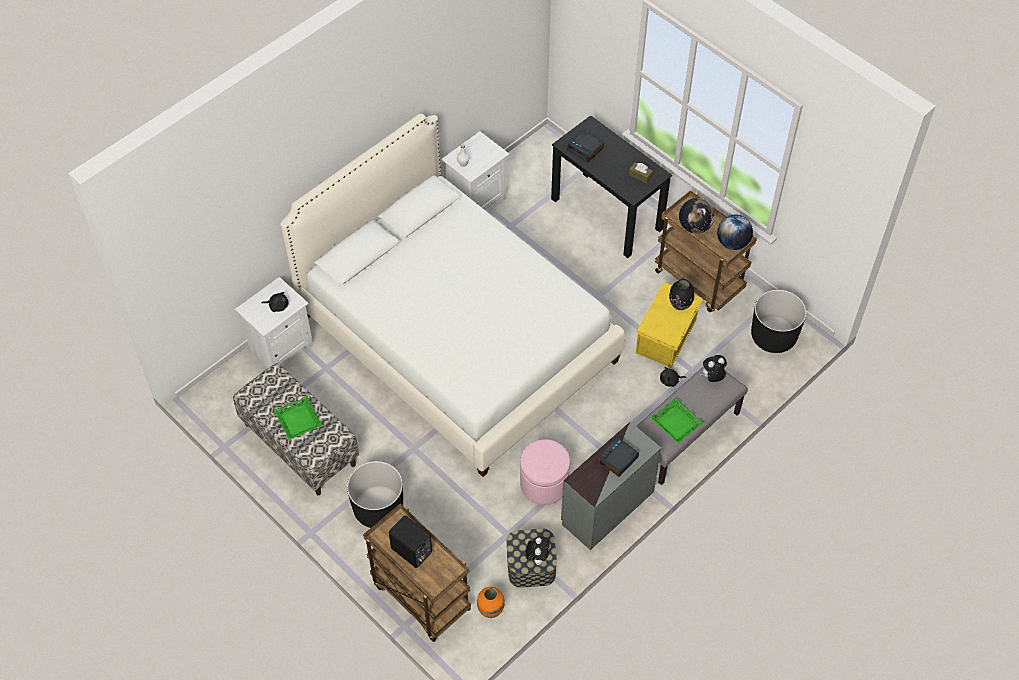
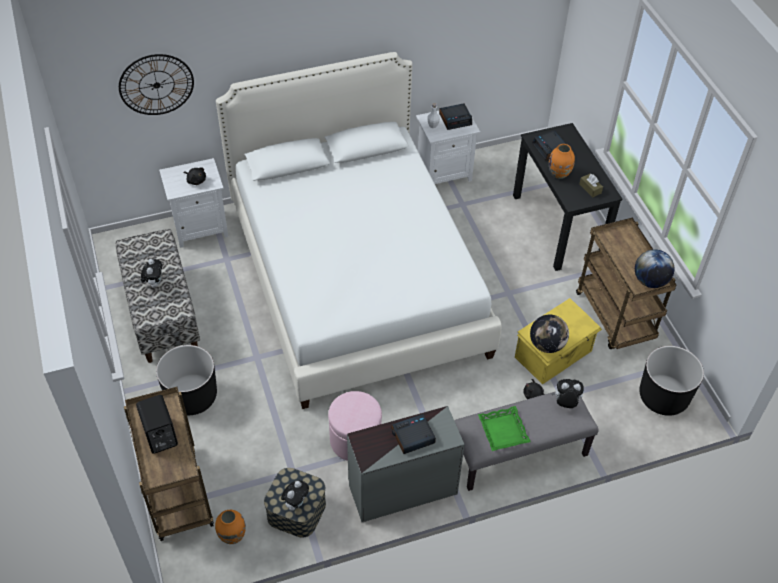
camera: 25 degrees right, 5 degrees down
green tray [274,396,323,440] -> plush toy [141,259,162,288]
black vase [669,279,695,310] -> none
globe [679,198,715,234] -> globe moved to [530,314,569,353]
none -> wall clock [119,54,194,115]
none -> alarm clock [439,103,472,130]
none -> orange vase [549,144,575,179]

